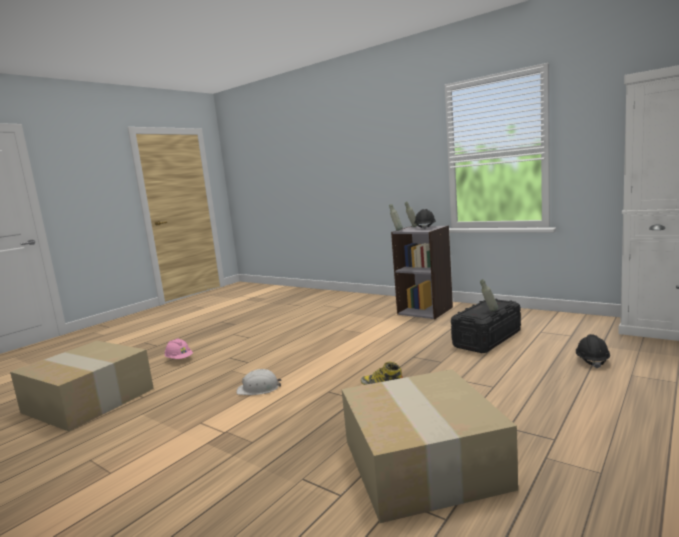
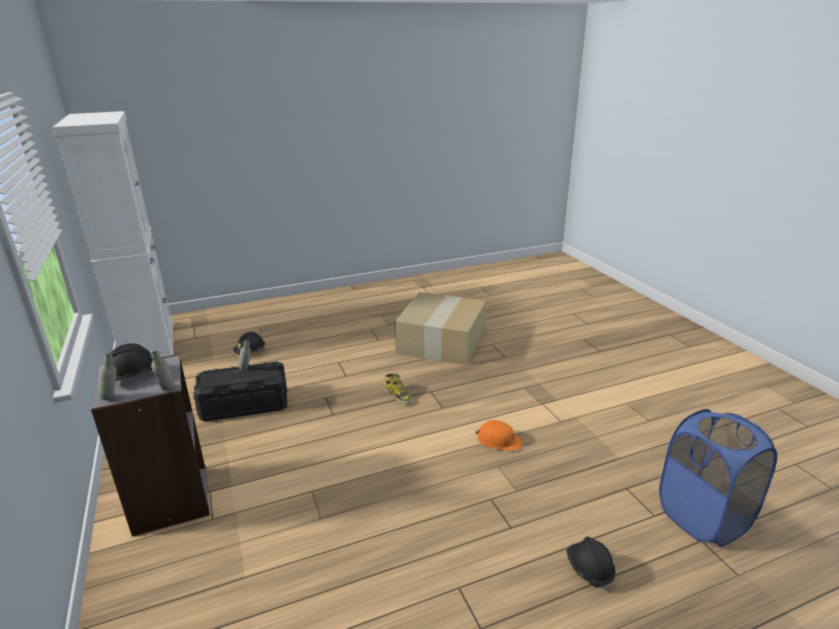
camera: 150 degrees left, 15 degrees up
cardboard box [10,341,154,431] -> blue laundry basket [659,409,777,547]
pink hard hat [165,338,193,359] -> black hard hat [566,537,615,591]
white hard hat [236,369,282,395] -> orange hard hat [475,420,522,451]

